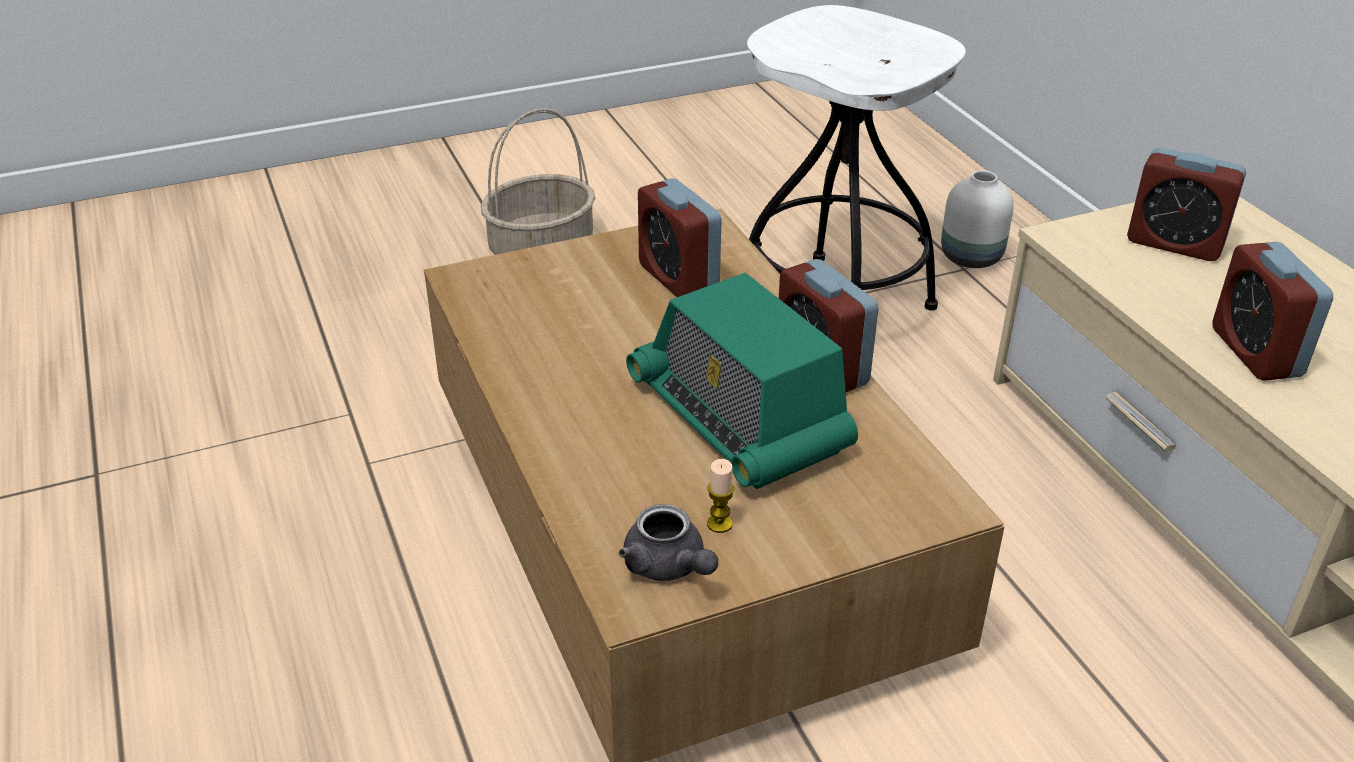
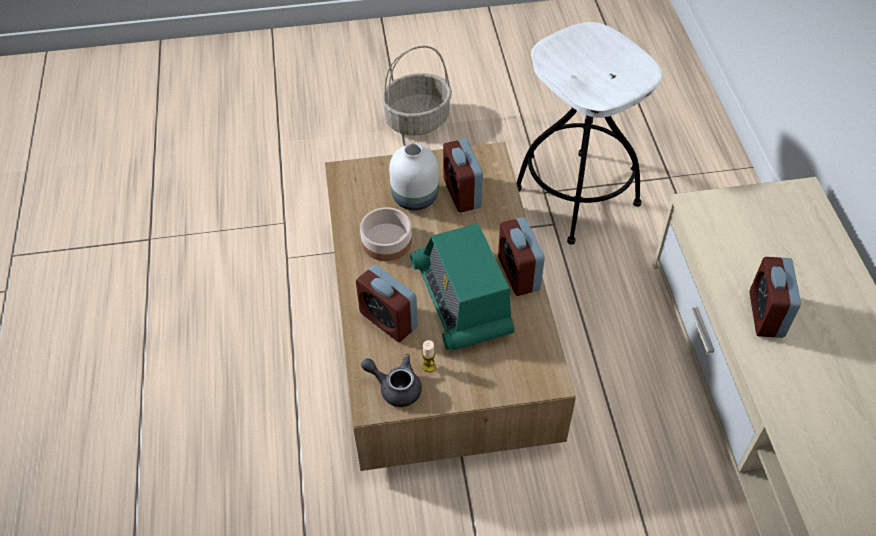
camera: 15 degrees right, 15 degrees up
grey teapot [619,504,718,581] -> grey teapot turned 135 degrees clockwise [361,354,422,407]
white vase [941,170,1014,268] -> white vase moved to [389,143,439,210]
alarm clock [1127,148,1246,261] -> alarm clock moved to [356,265,418,342]
none -> bowl [360,207,412,261]

